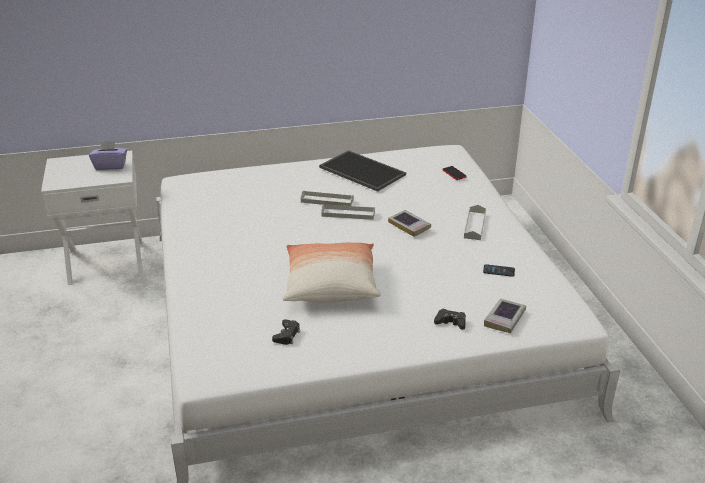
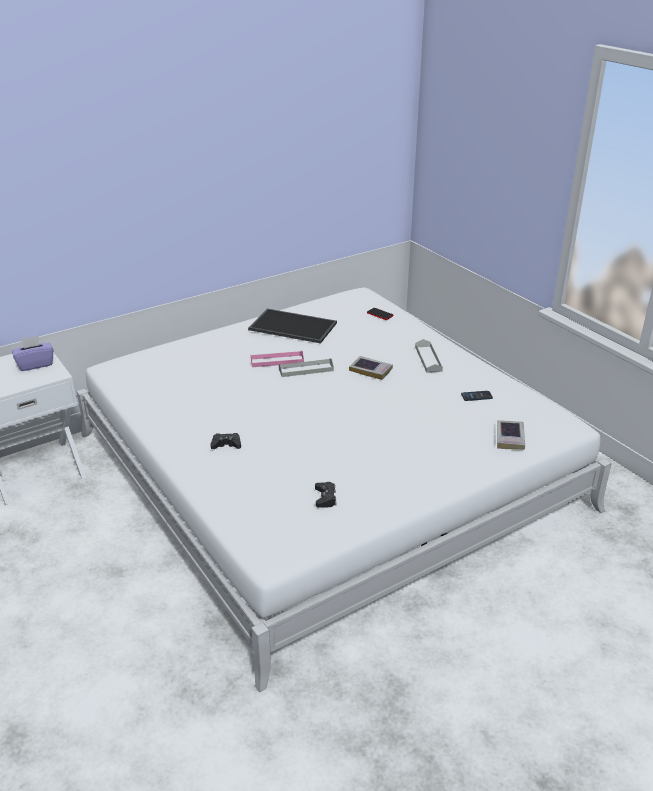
camera: 20 degrees left, 0 degrees up
pillow [283,243,381,302] -> none
grey tray [301,190,354,206] -> pink tray [251,351,304,367]
black game controller [434,308,466,330] -> black game controller moved to [210,433,241,449]

